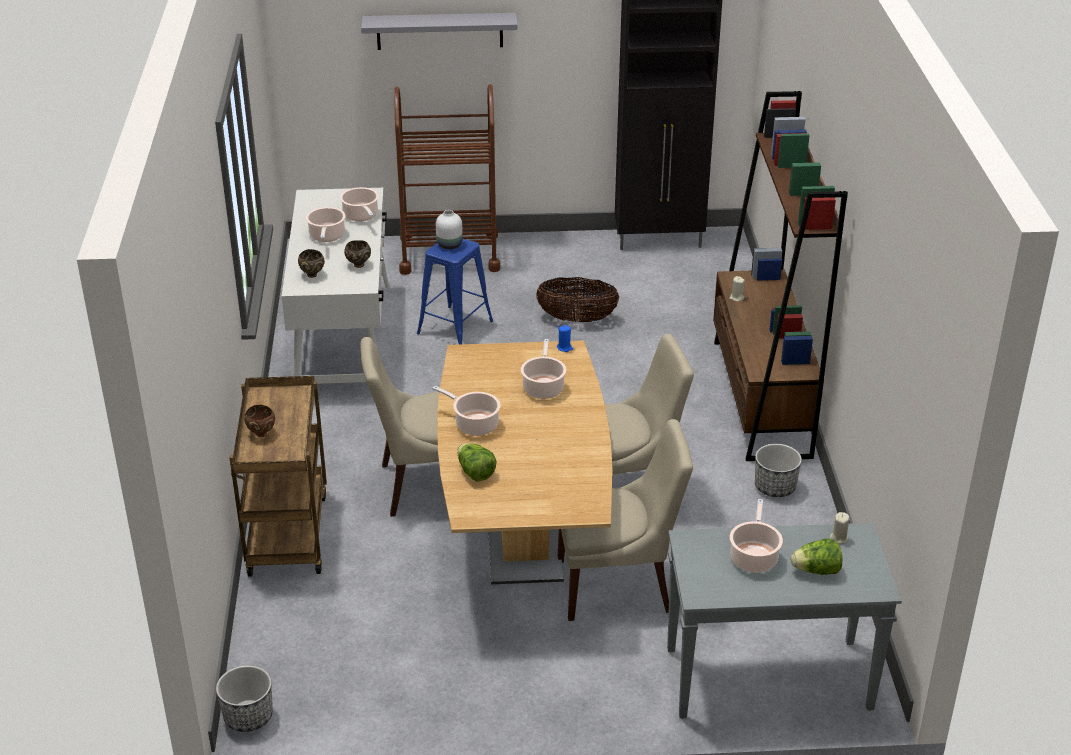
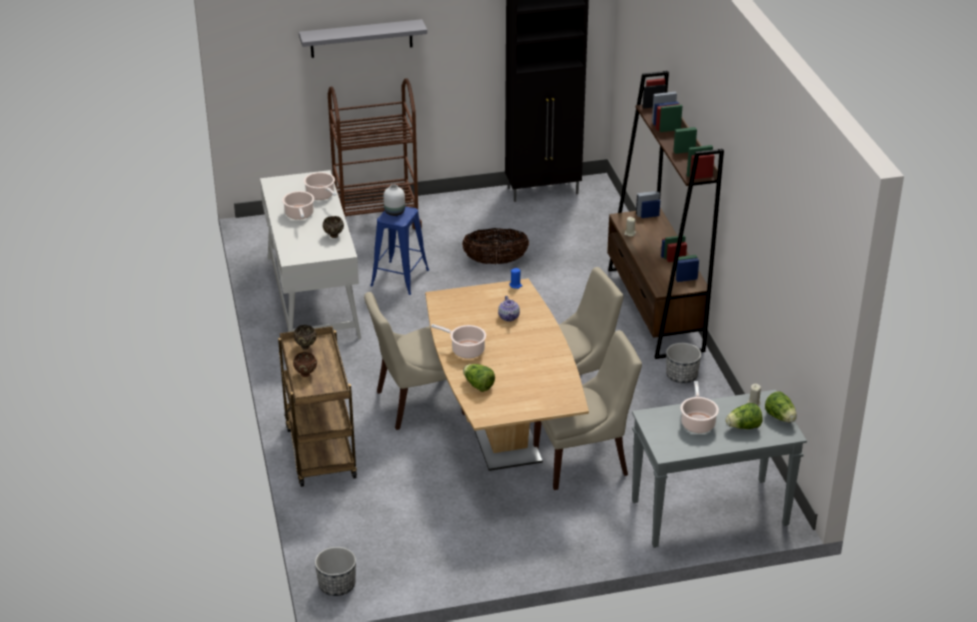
camera: 10 degrees left, 0 degrees up
brown bowl [298,249,325,278] -> brown bowl moved to [294,325,317,349]
cooking pot [521,339,566,399] -> teapot [498,296,520,322]
none -> lettuce [765,391,797,423]

